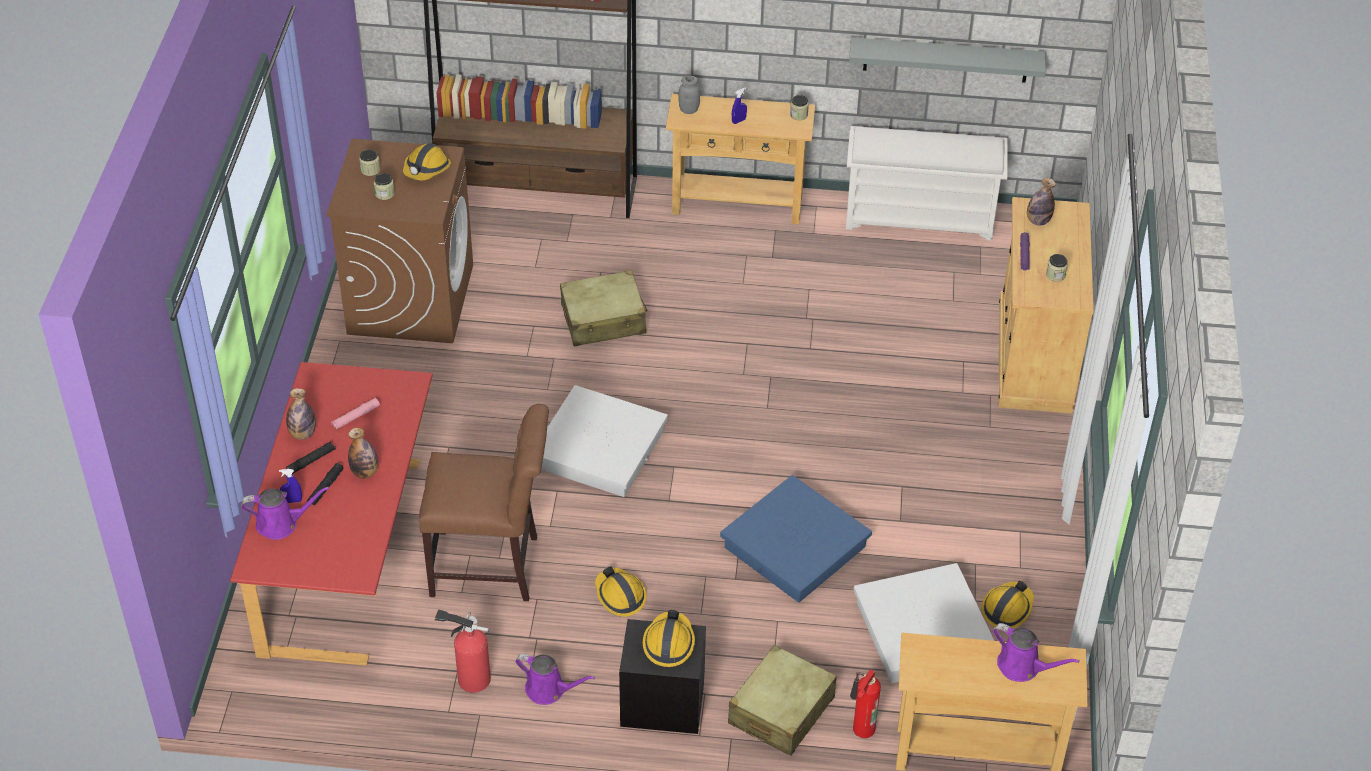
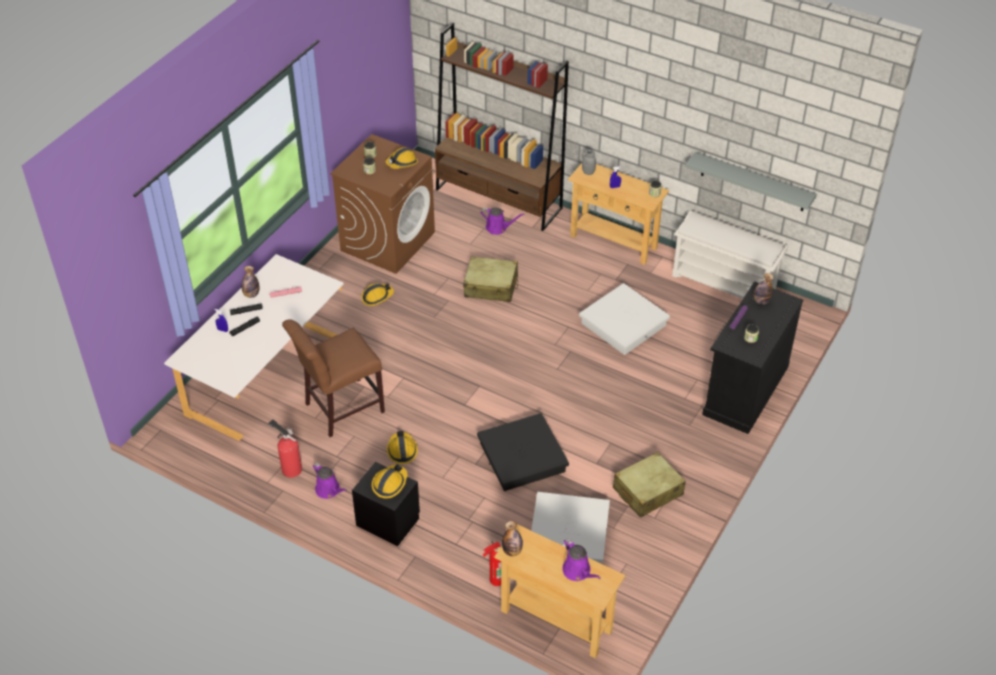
camera: 25 degrees right, 0 degrees up
red desk [230,362,433,666] -> white desk [164,254,343,441]
purple watering can [241,487,329,540] -> purple watering can moved to [481,208,525,235]
bottle [348,427,378,479] -> bottle moved to [502,521,523,556]
brown chair [419,404,549,601] -> brown chair turned 120 degrees clockwise [282,319,385,437]
white storage box [541,385,668,497] -> white storage box moved to [579,283,670,355]
blue storage box [720,475,872,603] -> black storage box [477,413,569,491]
beige suitcase [728,645,837,756] -> beige suitcase moved to [613,452,686,518]
hard hat [981,581,1034,629] -> hard hat moved to [361,283,394,306]
beige cabinet [998,197,1094,414] -> black cabinet [702,281,803,434]

